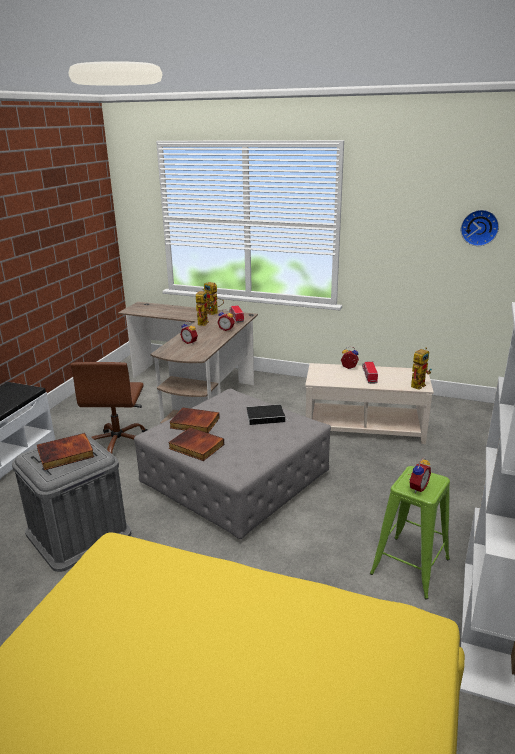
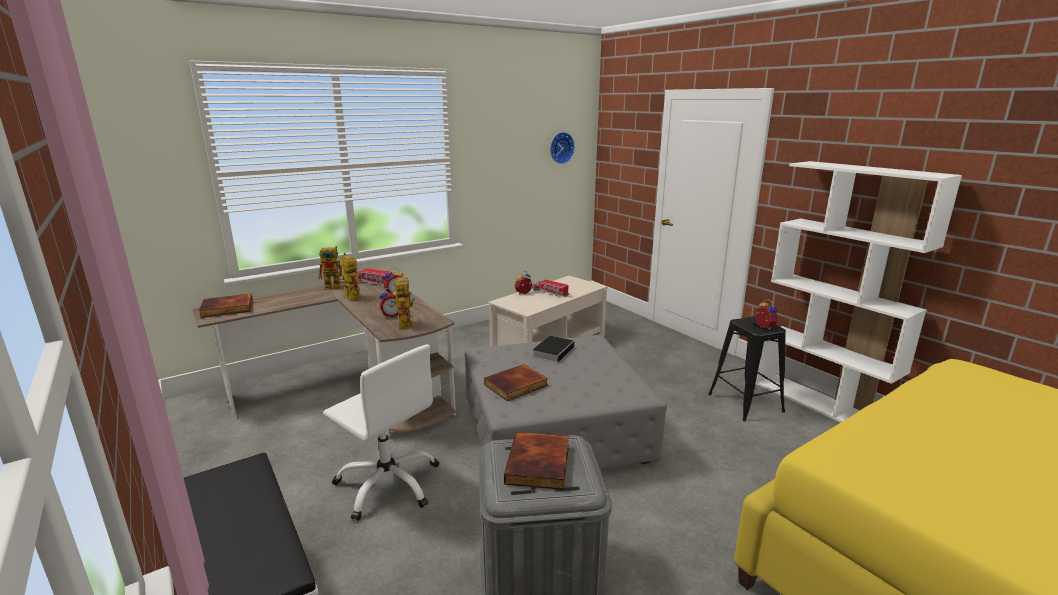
camera: 55 degrees left, 5 degrees down
brown office chair [70,362,148,454] -> white office chair [323,344,439,521]
book [168,428,224,461] -> book moved to [199,294,253,318]
green stool [370,466,450,600] -> black stool [708,316,786,422]
toy robot [411,347,432,390] -> toy robot moved to [391,274,415,328]

